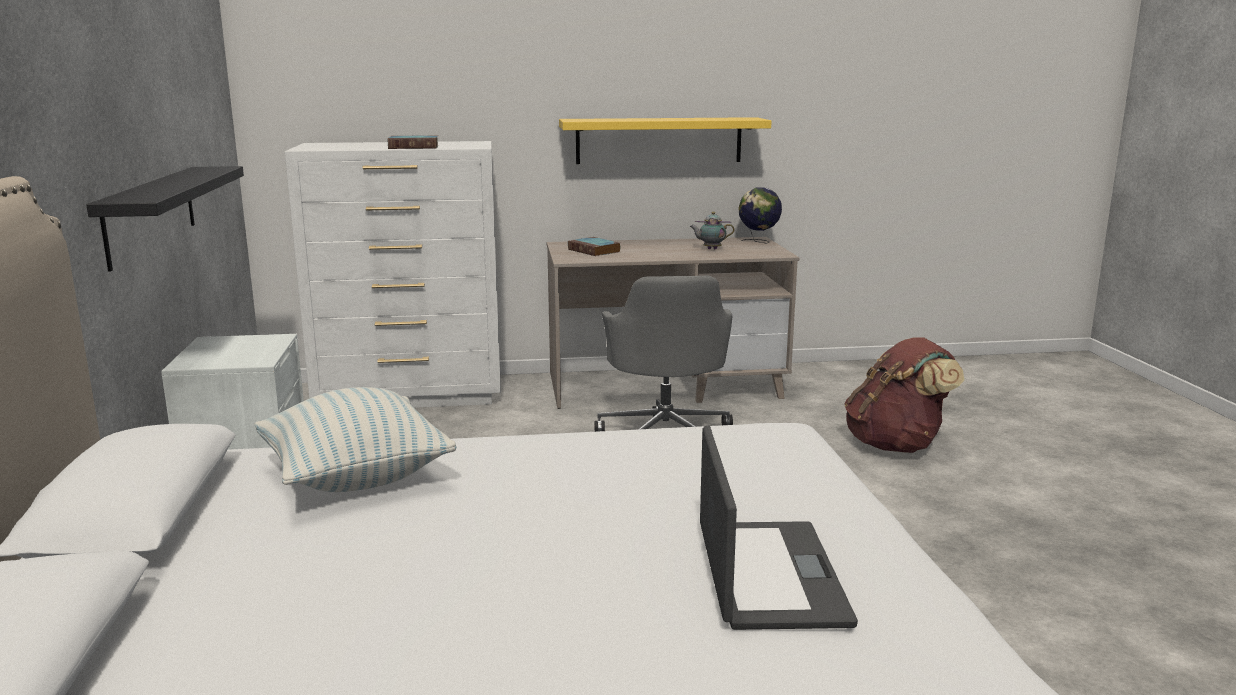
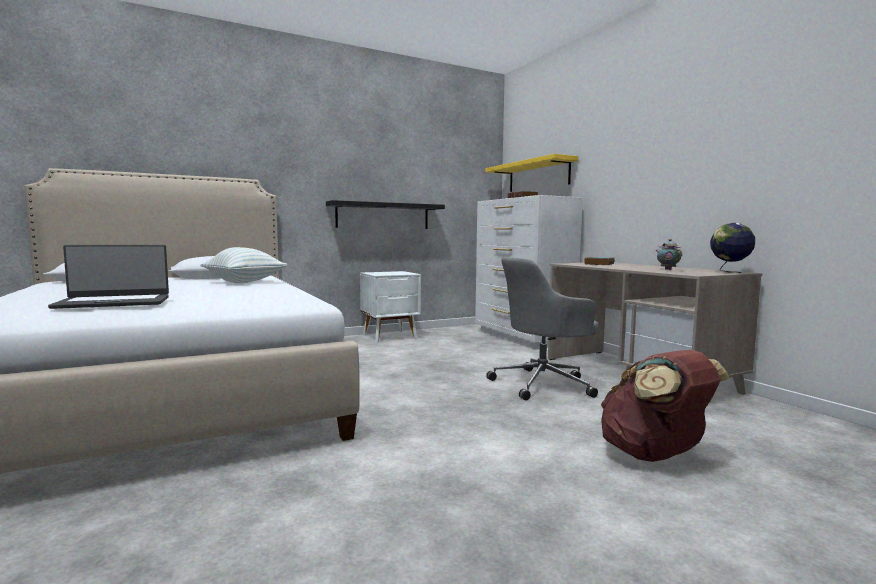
camera: 70 degrees right, 10 degrees down
yellow shelf [559,117,772,164] -> yellow shelf moved to [485,154,578,192]

